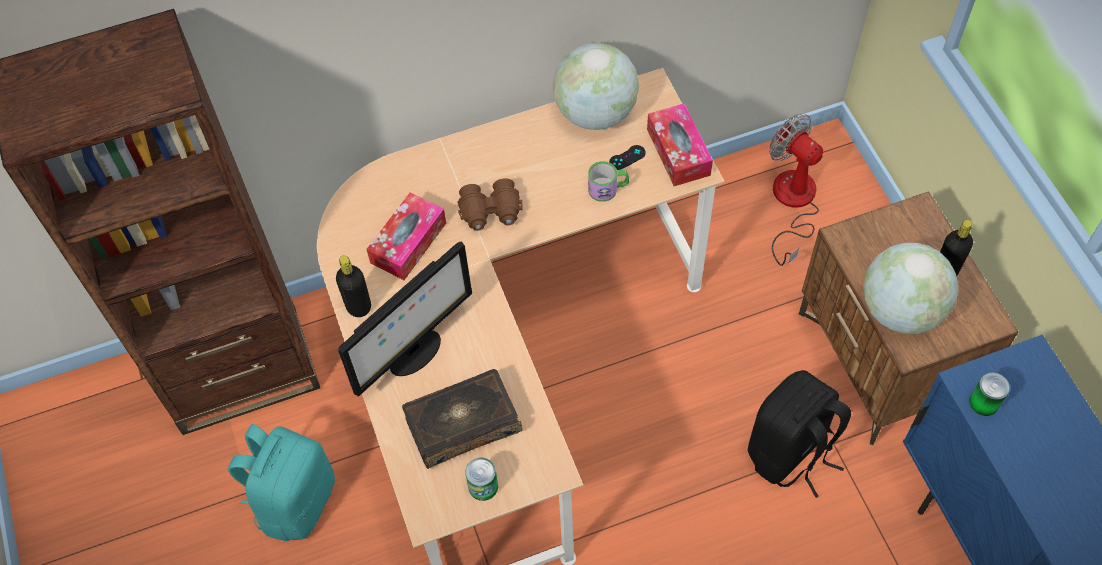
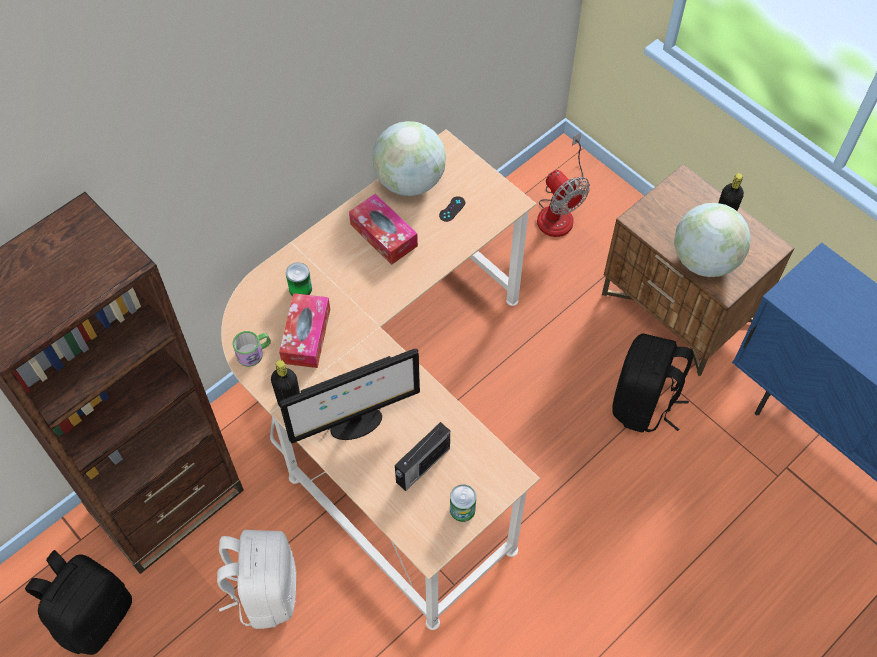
camera: 25 degrees left, 0 degrees up
turquoise backpack [228,424,335,541] -> white backpack [217,530,296,629]
monitor [338,242,472,397] -> monitor turned 45 degrees clockwise [279,349,420,444]
book [402,369,523,469] -> radio [395,422,450,491]
brown binoculars [457,179,523,231] -> none
mug [588,161,629,202] -> mug moved to [232,331,271,367]
tissue box [647,103,713,186] -> tissue box moved to [349,194,418,265]
fan [769,114,823,266] -> fan turned 150 degrees counterclockwise [537,133,590,237]
can [969,372,1010,416] -> can moved to [286,263,312,296]
none -> black backpack [25,550,132,655]

